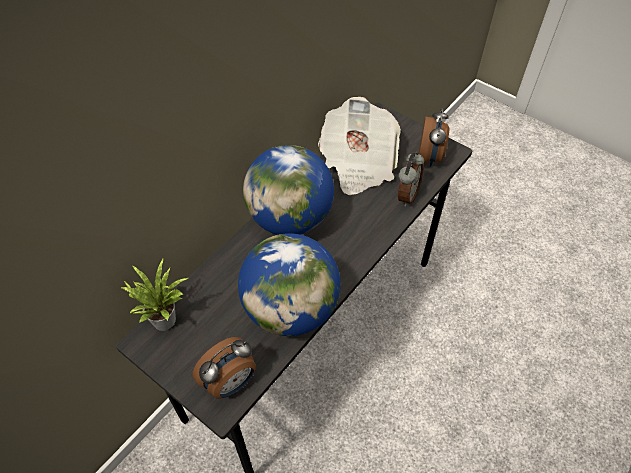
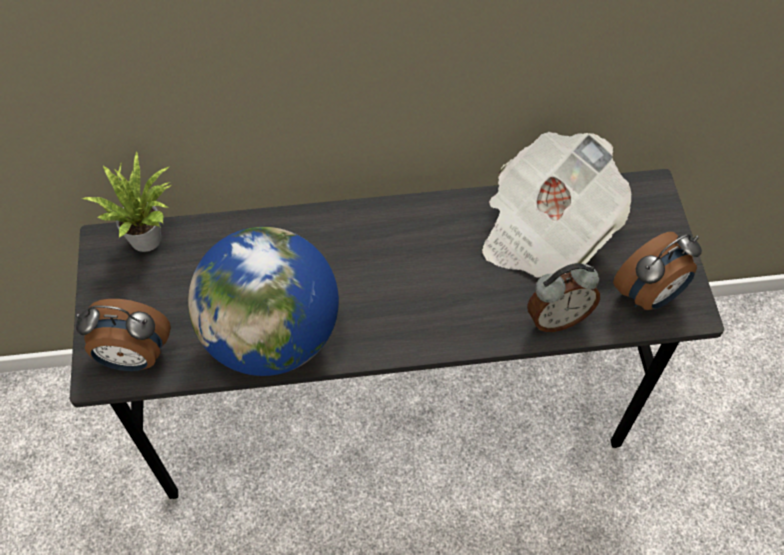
camera: 45 degrees right, 5 degrees up
globe [243,145,334,235] -> none

